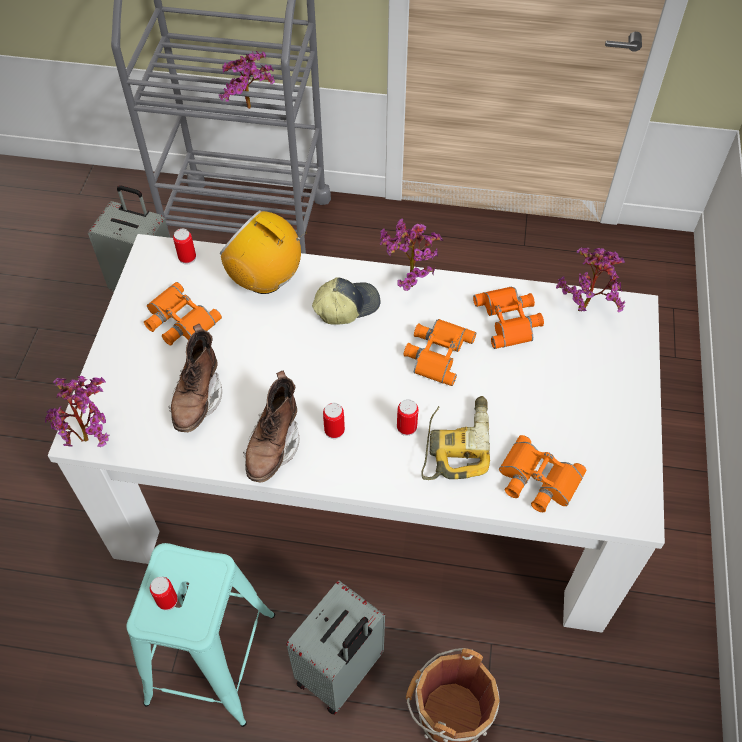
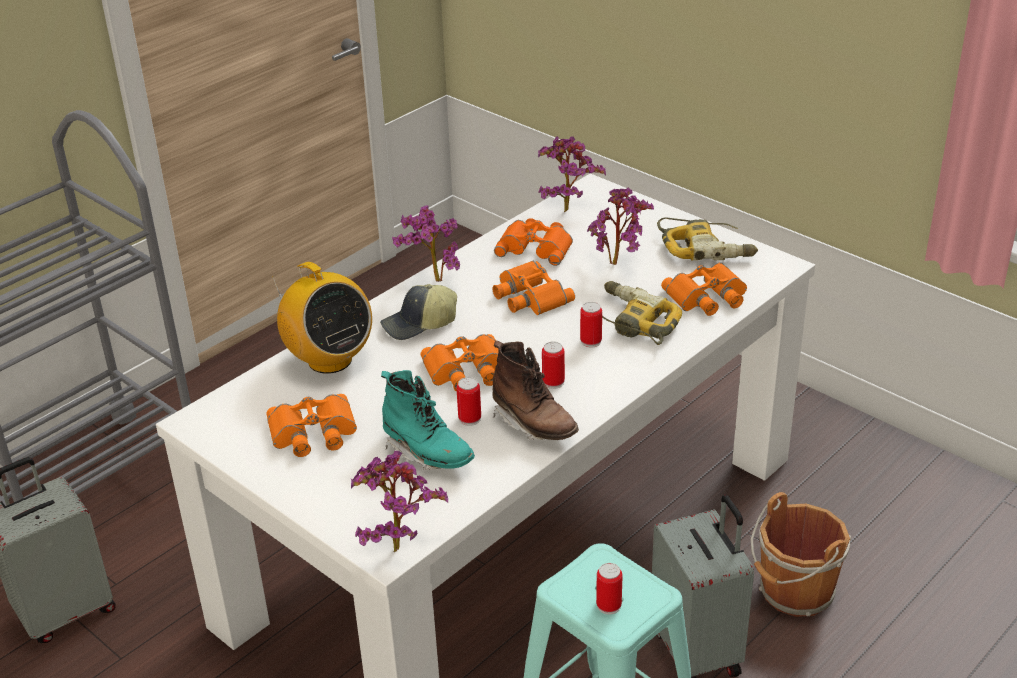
camera: 55 degrees left, 20 degrees down
brown boot [168,324,222,432] -> turquoise boot [381,370,475,470]
can [173,229,196,265] -> can moved to [456,377,481,426]
potted plant [219,51,275,109] -> potted plant moved to [587,187,654,265]
radio [220,210,307,294] -> radio turned 105 degrees counterclockwise [272,262,372,374]
cap [312,277,381,325] -> cap turned 120 degrees counterclockwise [380,284,457,340]
none -> orange binoculars [421,334,499,392]
none -> power drill [657,217,758,261]

